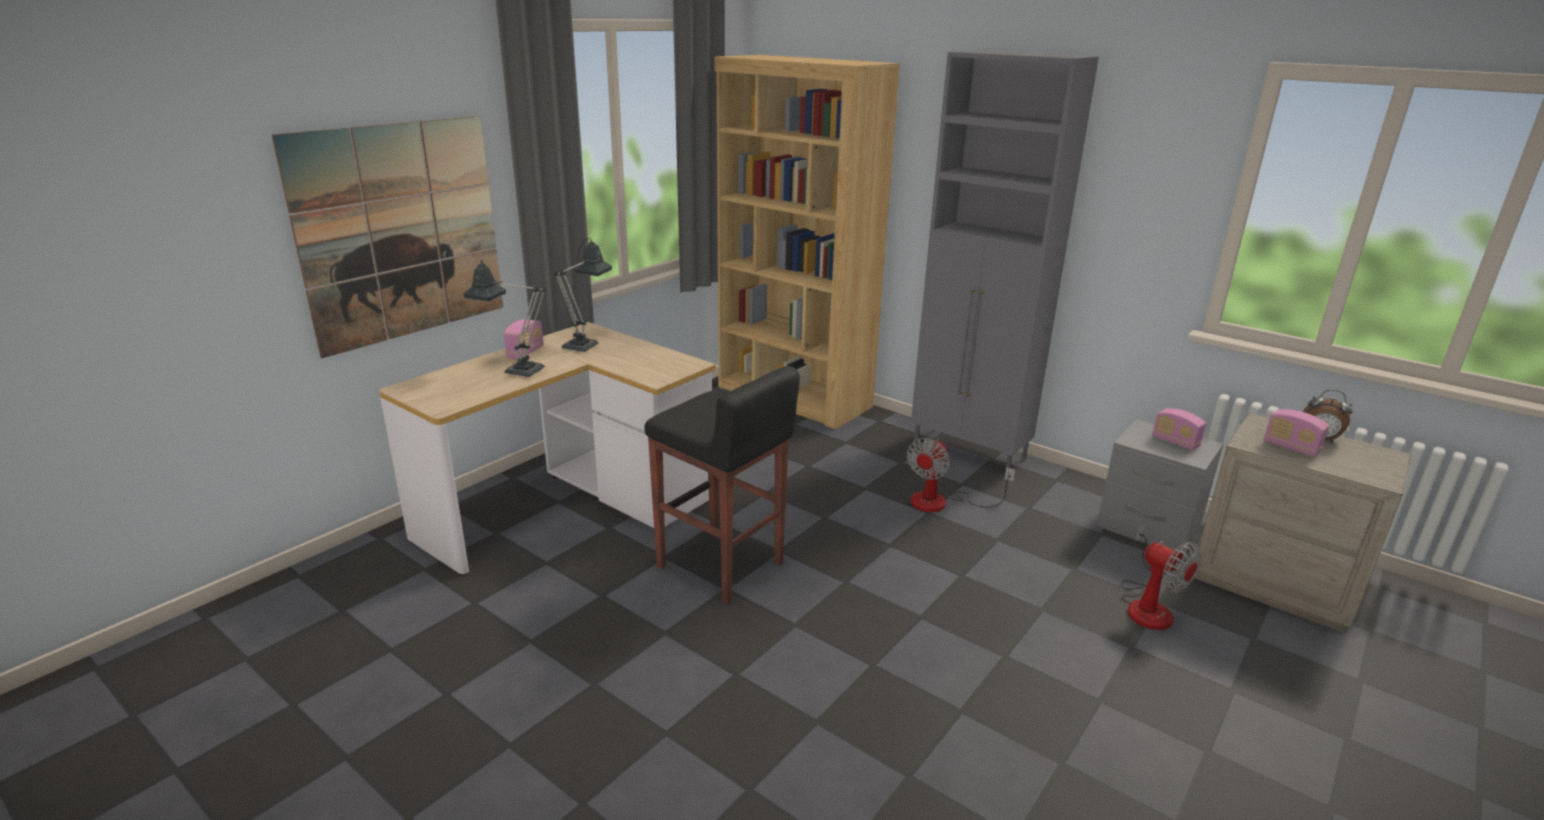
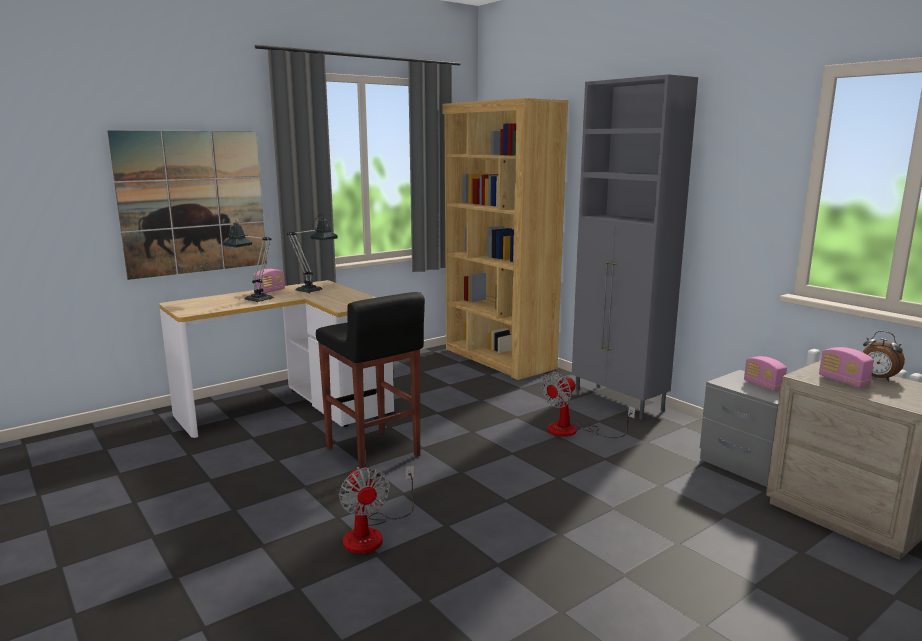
camera: 15 degrees right, 10 degrees down
fan [1121,525,1201,630] -> fan moved to [339,465,414,554]

